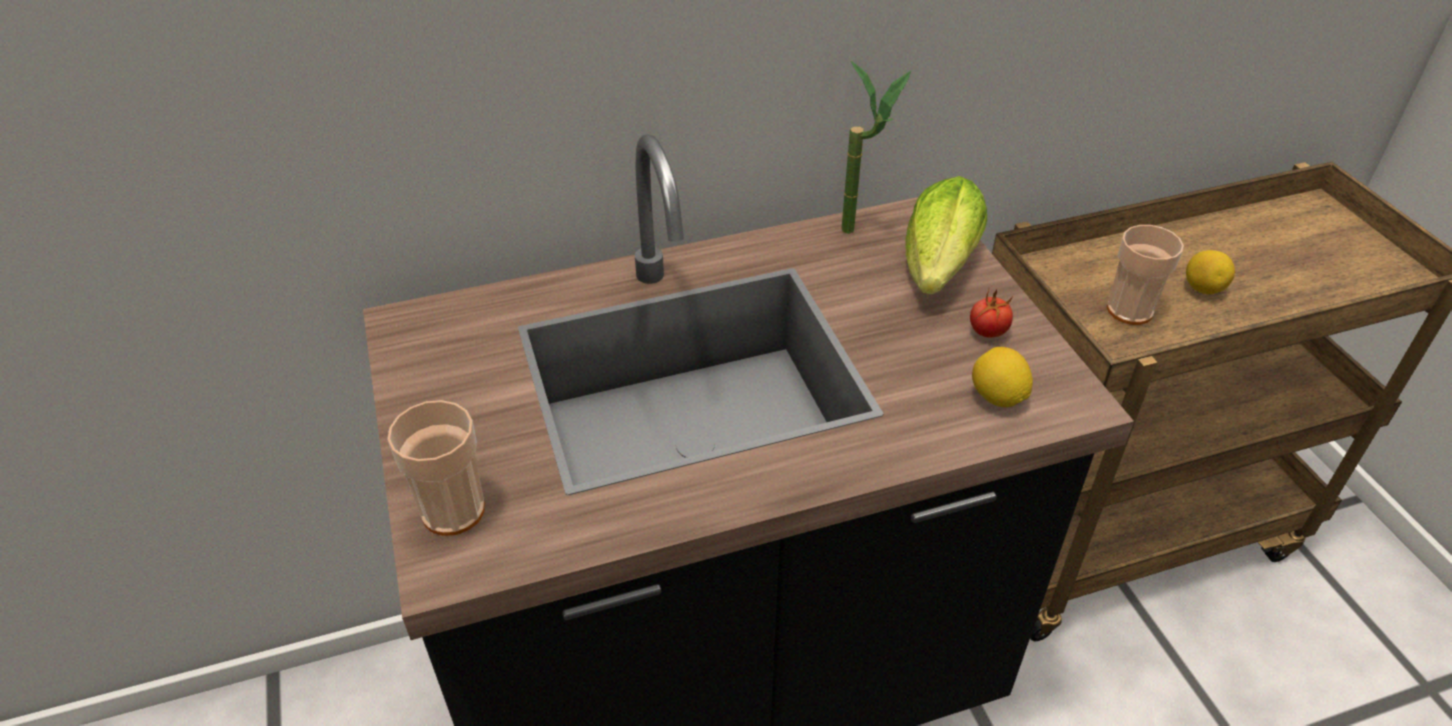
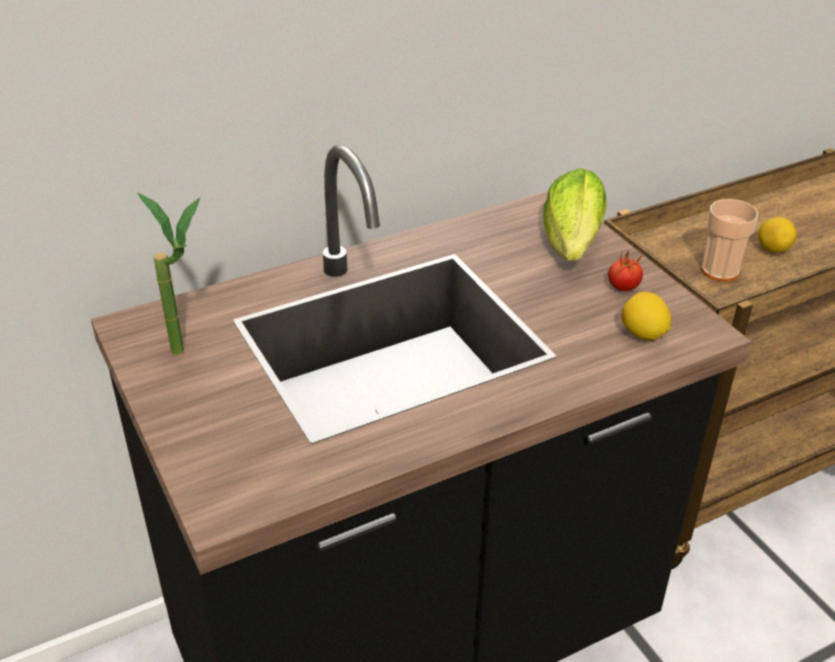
camera: 10 degrees left, 5 degrees down
cup [387,400,485,536] -> none
potted plant [841,61,911,234] -> potted plant moved to [137,192,200,355]

